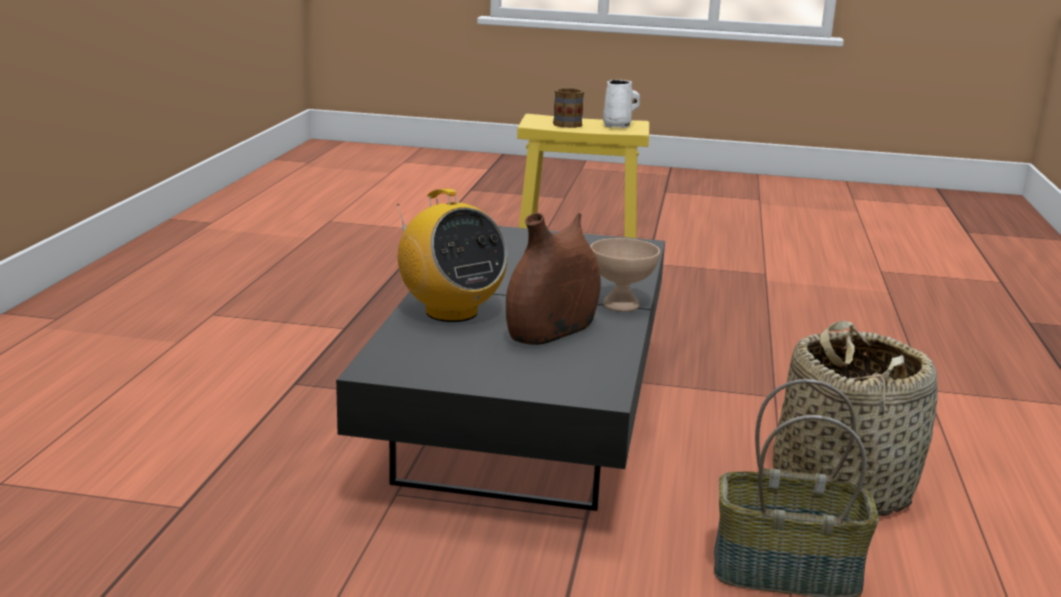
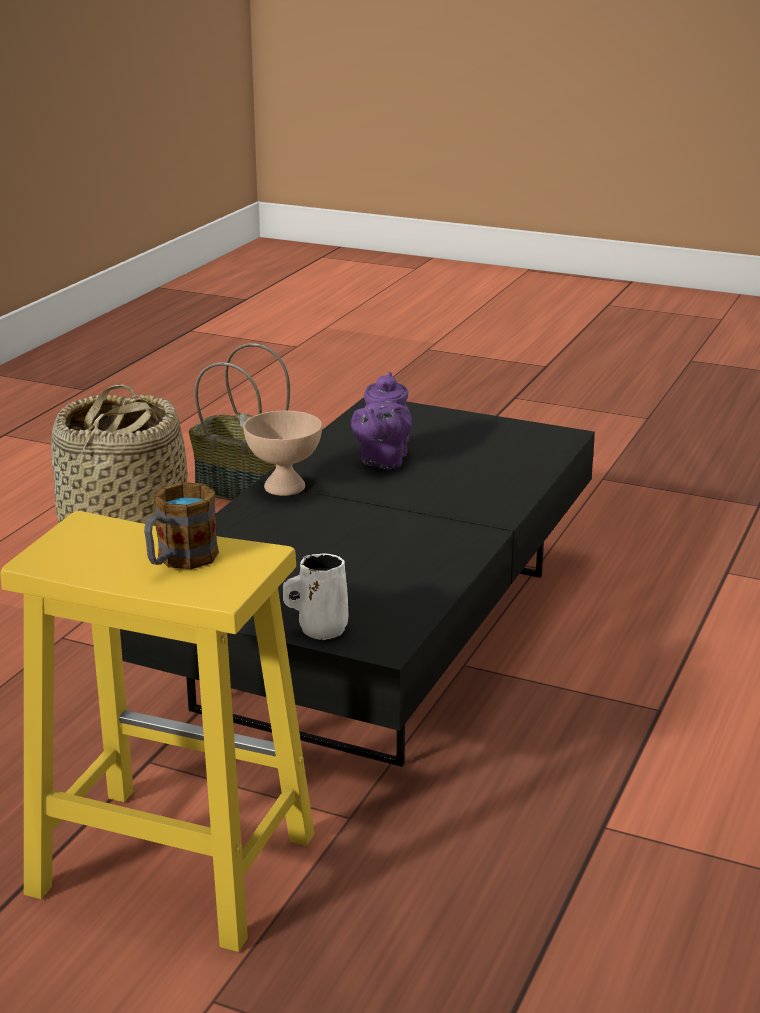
camera: 165 degrees left, 5 degrees up
radio [397,188,507,322] -> none
brown vase [506,213,601,345] -> purple teapot [351,372,412,469]
white mug [603,80,640,128] -> white mug moved to [283,553,348,640]

